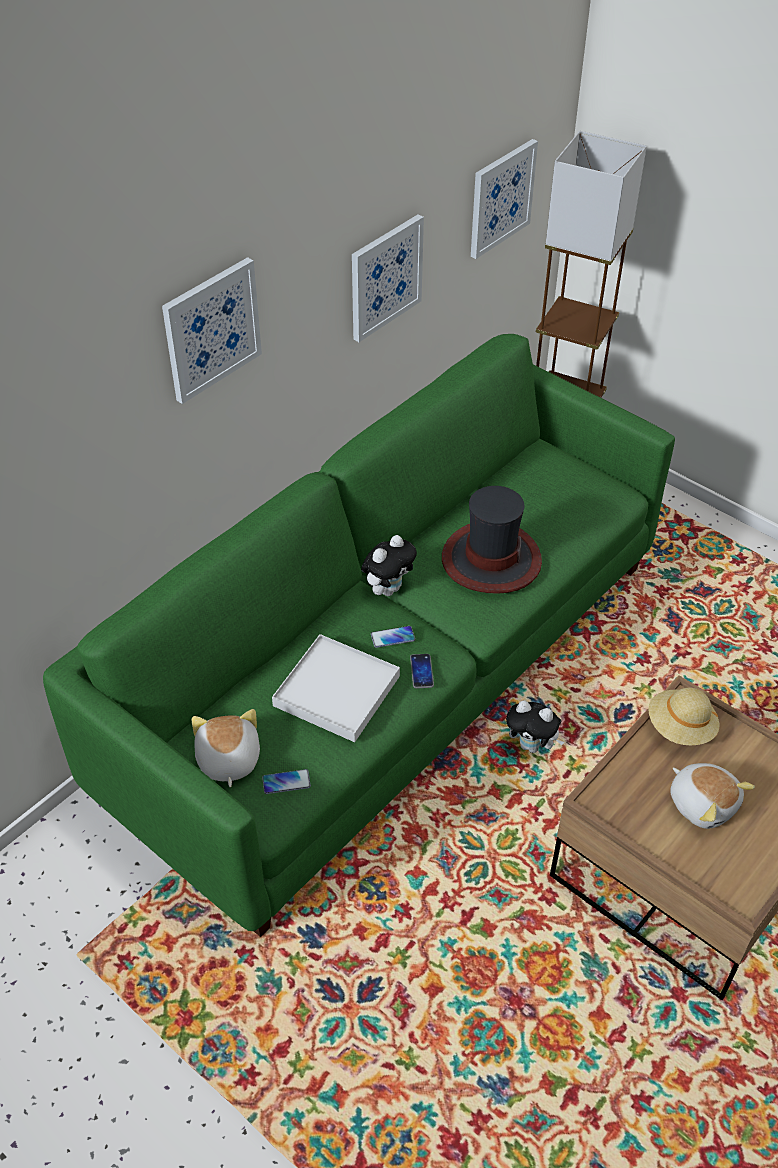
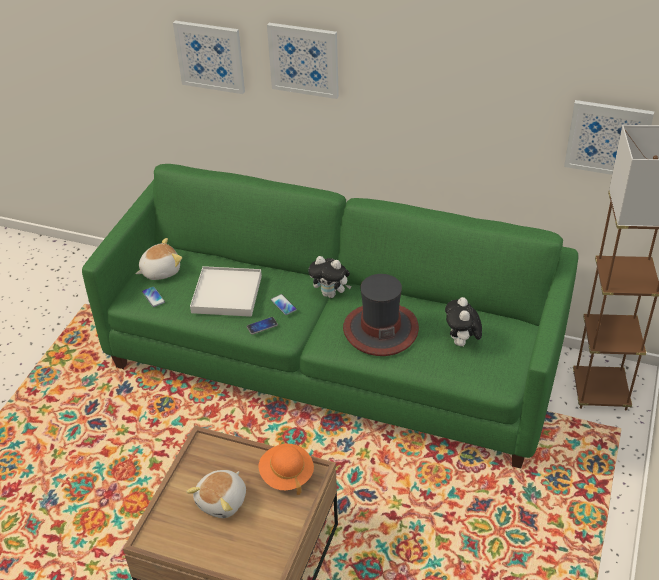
camera: 70 degrees right, 5 degrees down
picture [352,214,424,342] -> picture moved to [173,21,245,94]
plush toy [506,701,564,753] -> plush toy moved to [445,297,482,346]
beige hat [648,687,719,746] -> orange hat [258,444,314,495]

